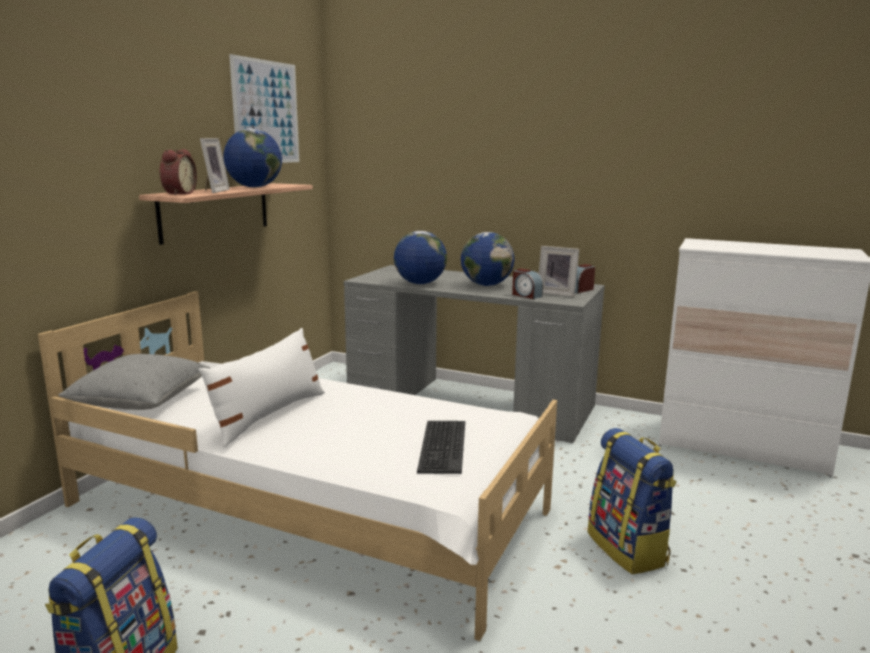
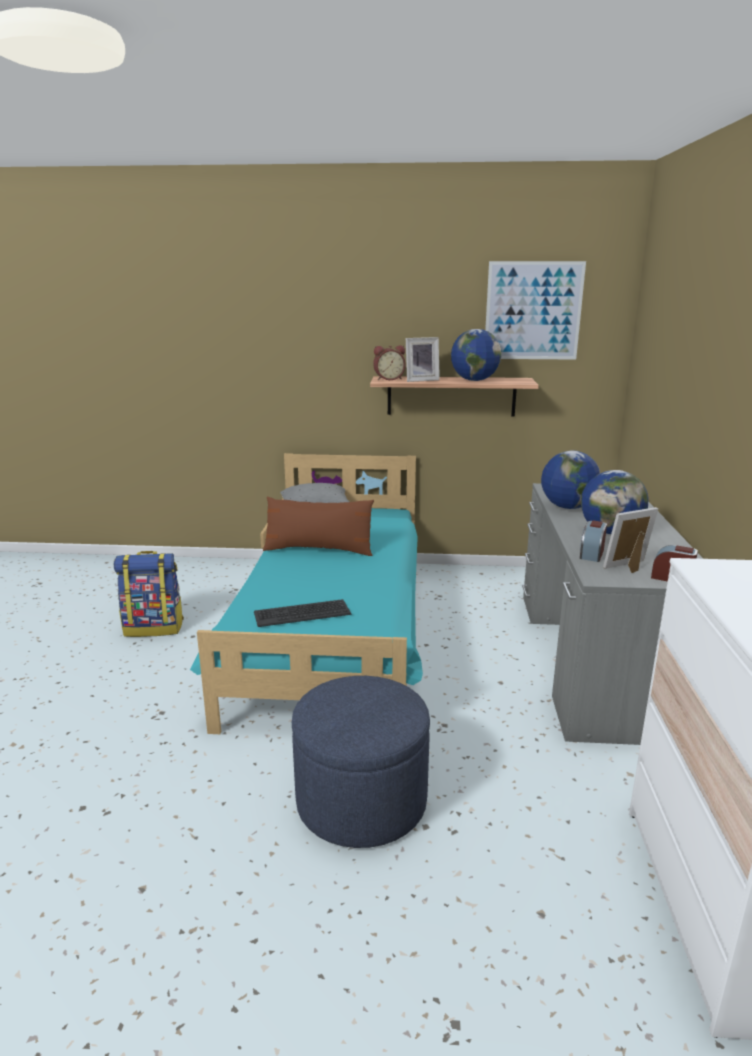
camera: 70 degrees right, 5 degrees up
white bed [38,291,557,641] -> turquoise bed [190,453,423,734]
white pillow [199,328,325,447] -> brown pillow [263,497,374,556]
picture frame [539,246,579,297] -> picture frame turned 60 degrees clockwise [603,507,658,573]
backpack [588,428,677,575] -> blue ottoman [292,676,430,848]

